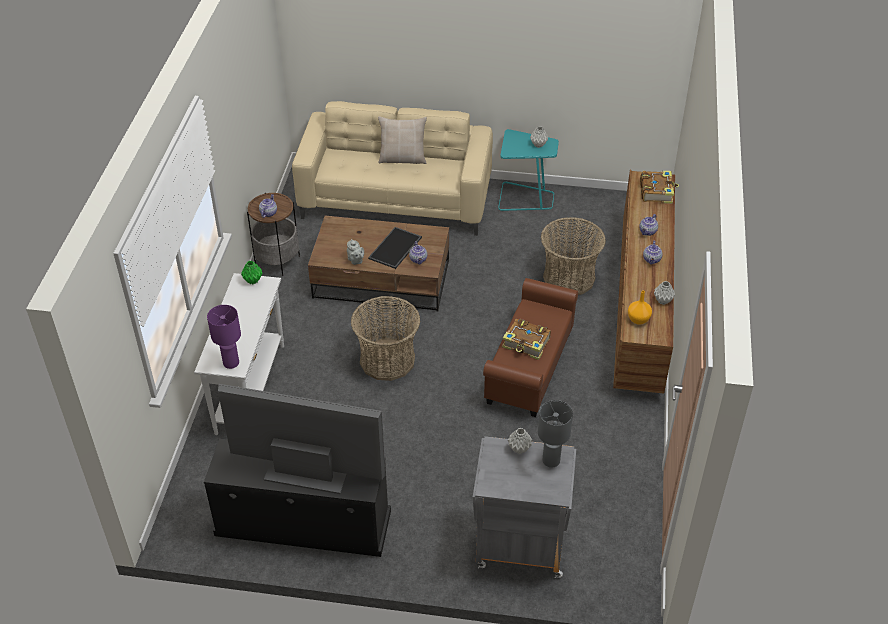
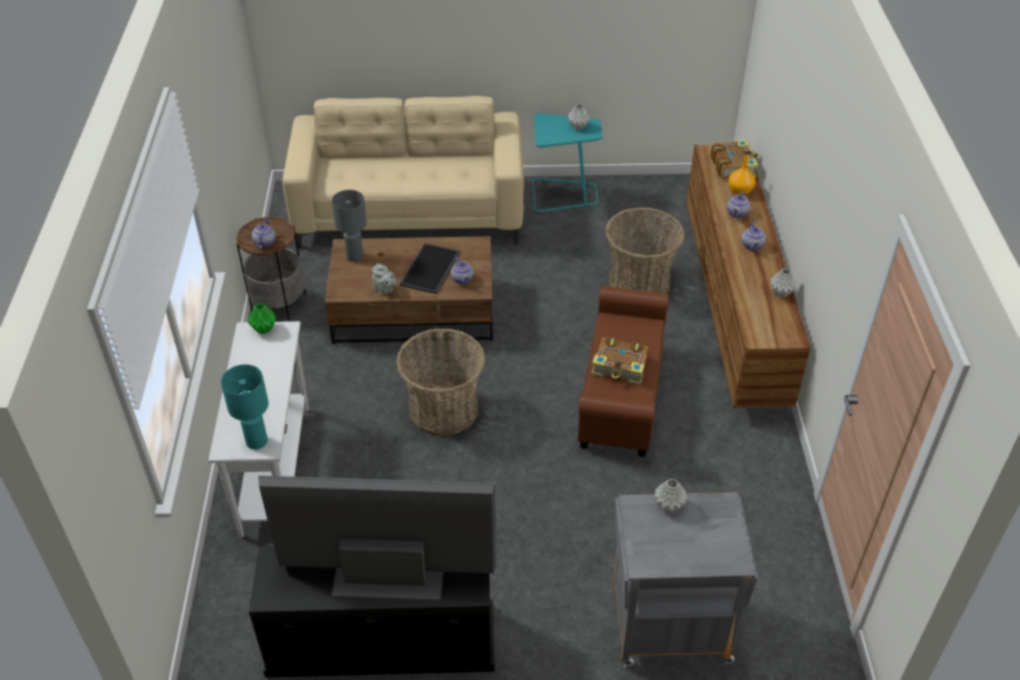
camera: 10 degrees left, 0 degrees up
purple table lamp [207,305,241,369] -> turquoise table lamp [221,364,269,449]
beige pillow [378,116,427,164] -> none
grey table lamp [538,400,573,468] -> grey table lamp moved to [332,190,367,262]
orange vase [628,291,652,325] -> orange vase moved to [728,155,756,195]

